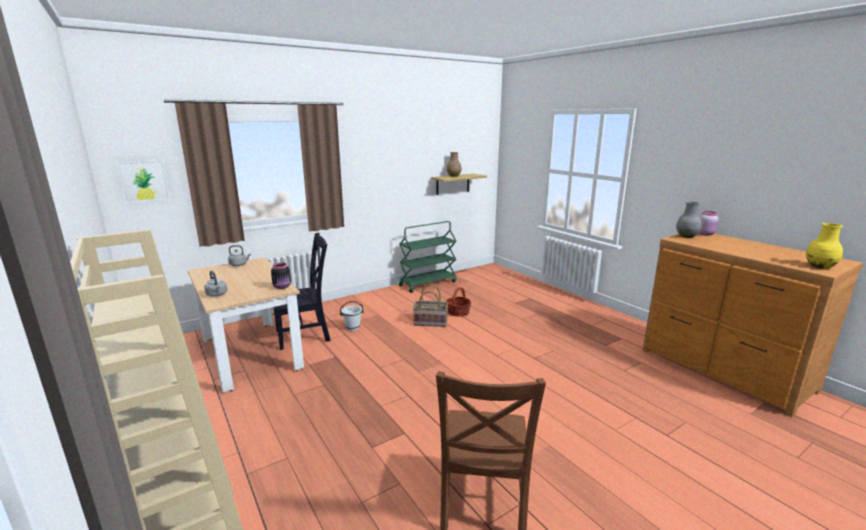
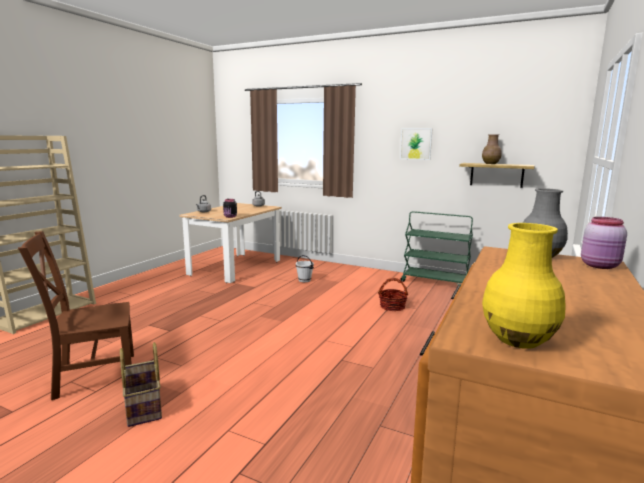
camera: 60 degrees right, 5 degrees down
picture [116,160,170,203] -> picture moved to [400,128,433,160]
black chair [274,233,330,350] -> none
basket [413,285,448,327] -> basket moved to [120,342,162,427]

